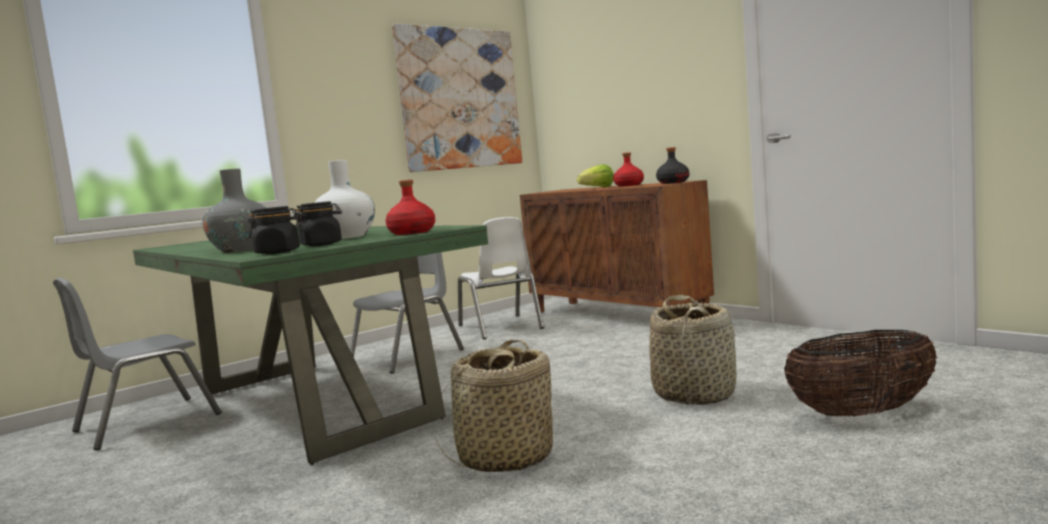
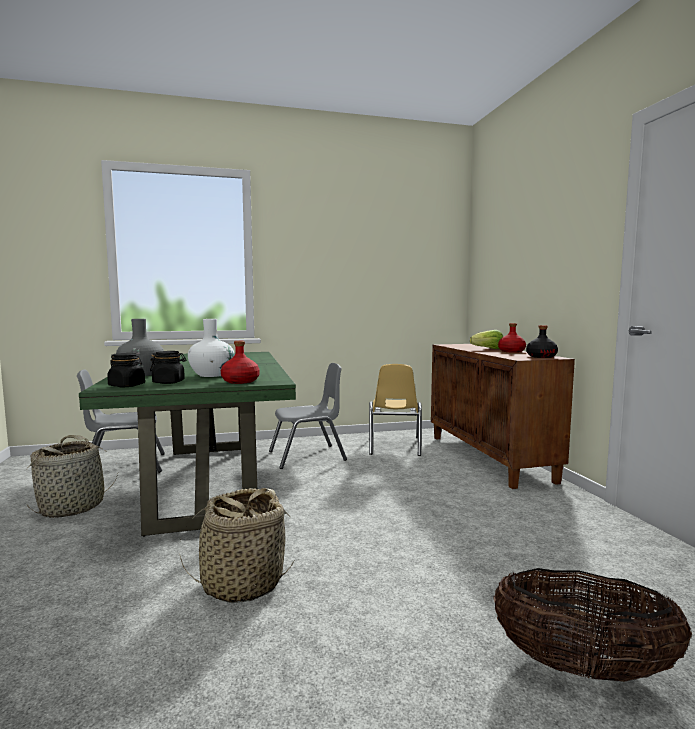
camera: 25 degrees right, 0 degrees up
picture [392,24,522,172] -> none
white chair [458,217,544,339] -> yellow chair [369,364,422,456]
basket [649,295,736,405] -> basket moved to [27,435,118,518]

